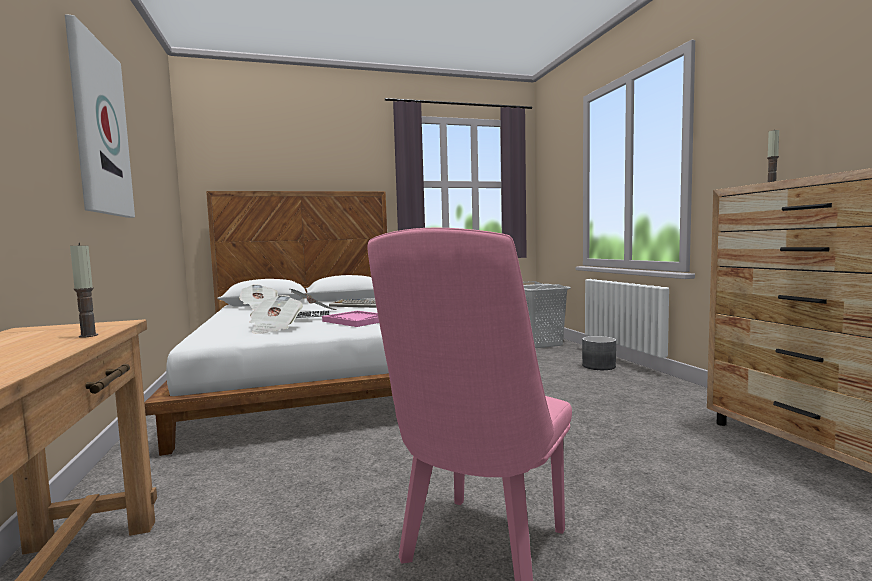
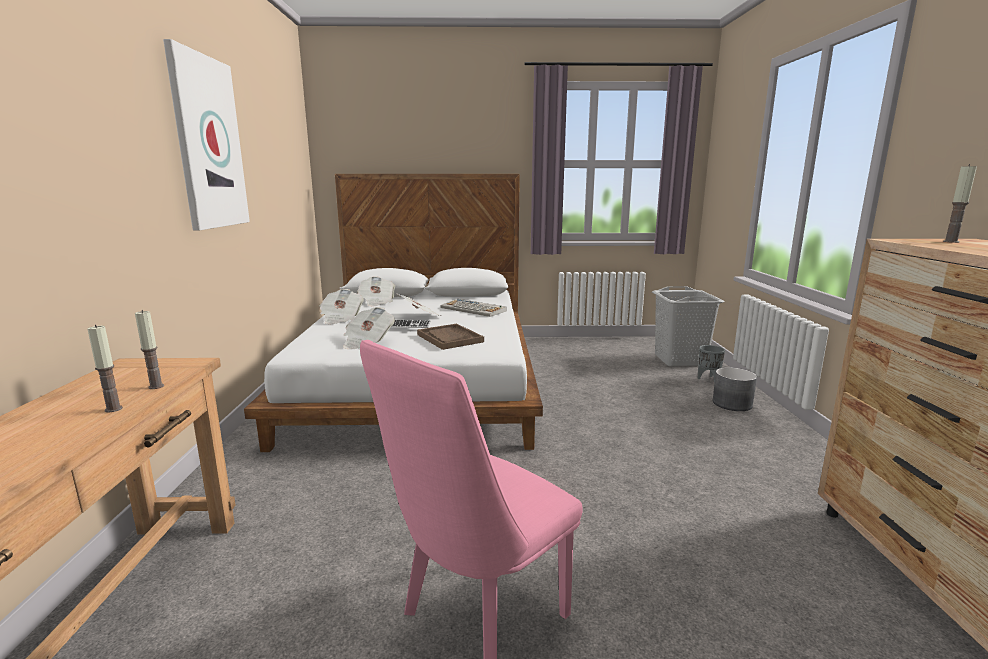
camera: 15 degrees right, 10 degrees up
pink tray [322,311,379,327] -> brown tray [417,324,484,350]
none -> candle [87,325,123,412]
none -> newspaper [319,289,364,324]
none -> grey planter [698,345,725,383]

